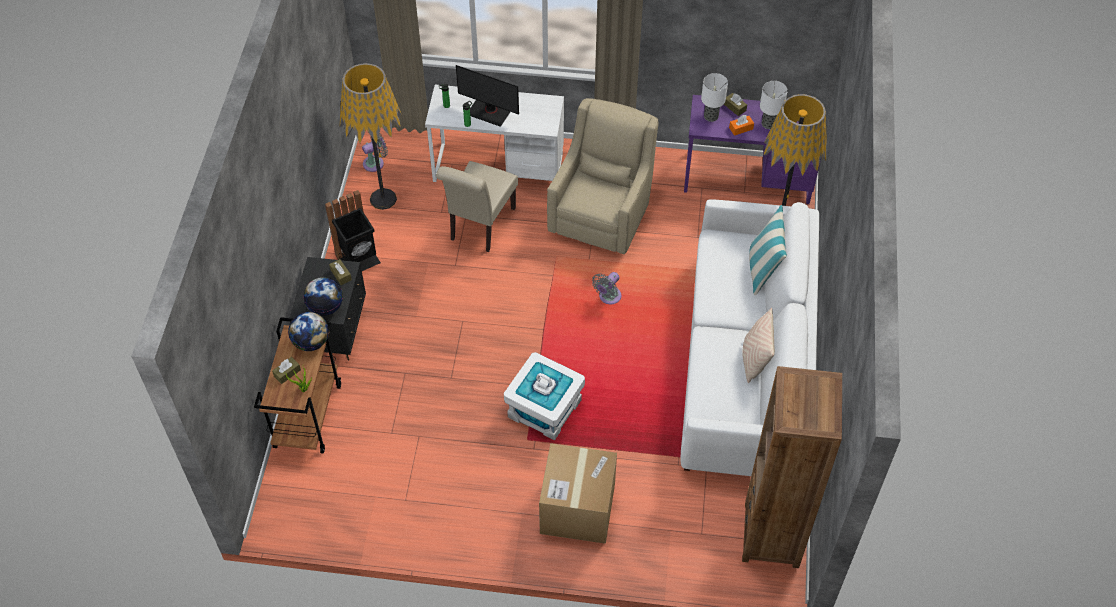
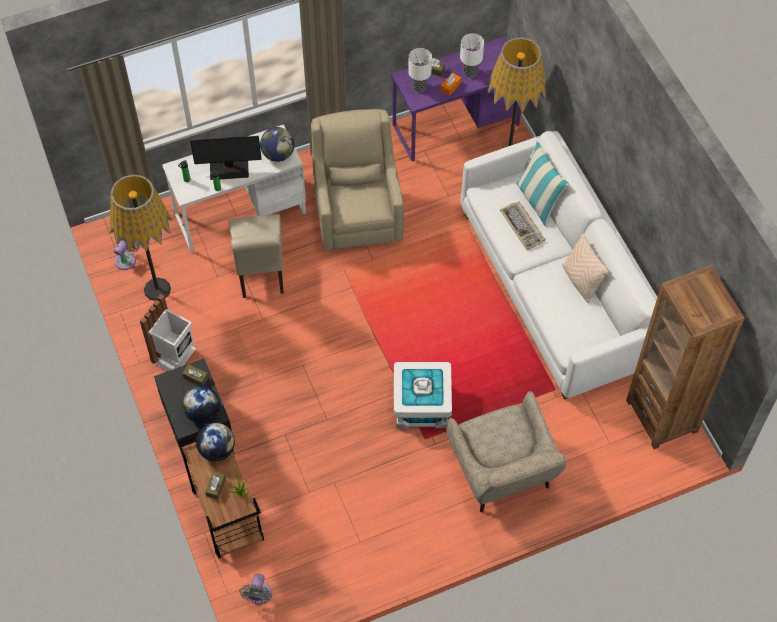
camera: 30 degrees left, 5 degrees up
black trash can [325,190,381,271] -> white trash can [140,294,196,371]
cardboard box [539,443,617,544] -> beige armchair [446,391,566,512]
grey fan [592,272,621,304] -> grey fan moved to [239,574,272,605]
none -> globe [260,127,294,162]
none -> keyboard [500,202,545,250]

